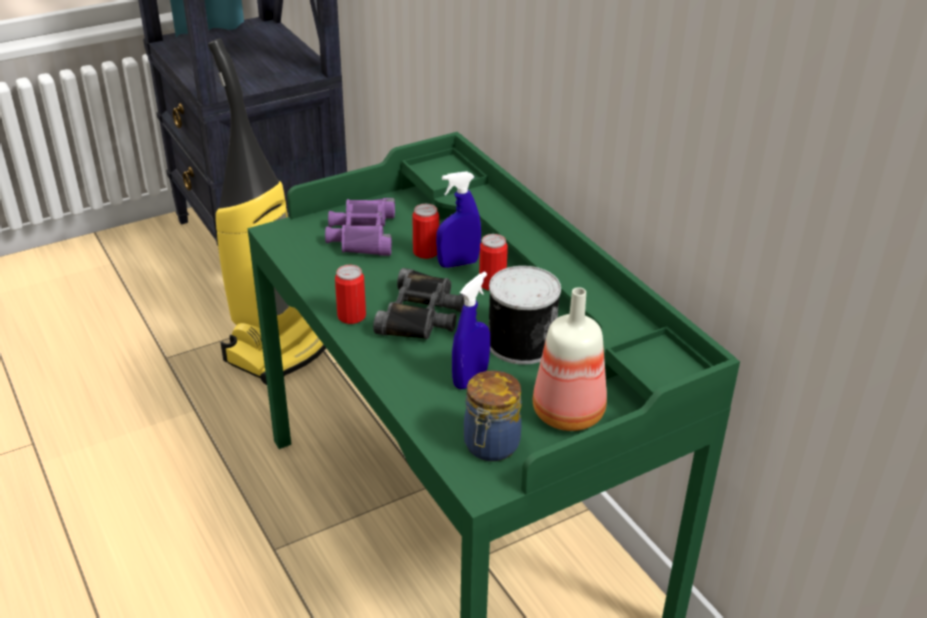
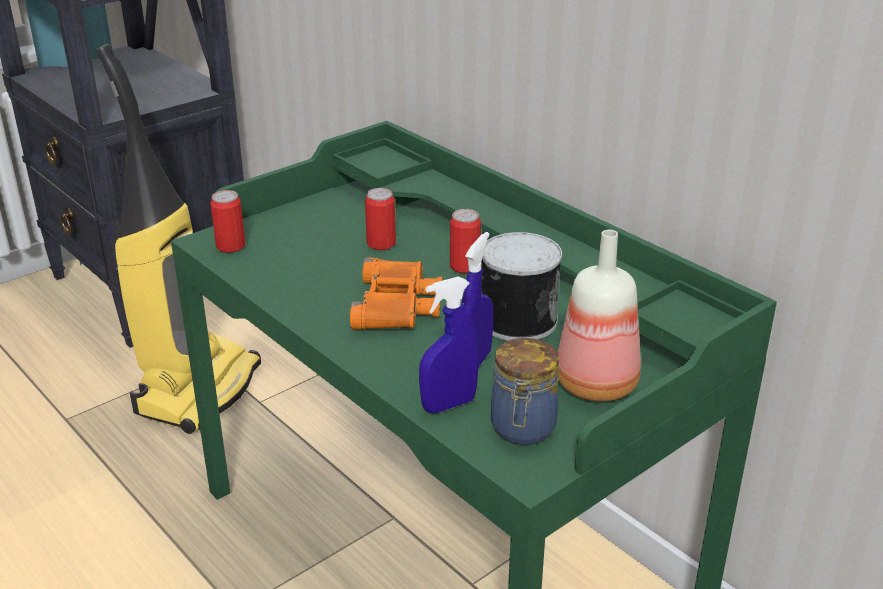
camera: 10 degrees left, 5 degrees down
purple binoculars [325,198,395,256] -> none
can [335,265,366,324] -> can moved to [211,190,246,253]
black binoculars [373,268,465,339] -> orange binoculars [350,257,443,330]
blue spray bottle [436,171,481,268] -> blue spray bottle moved to [419,277,479,413]

